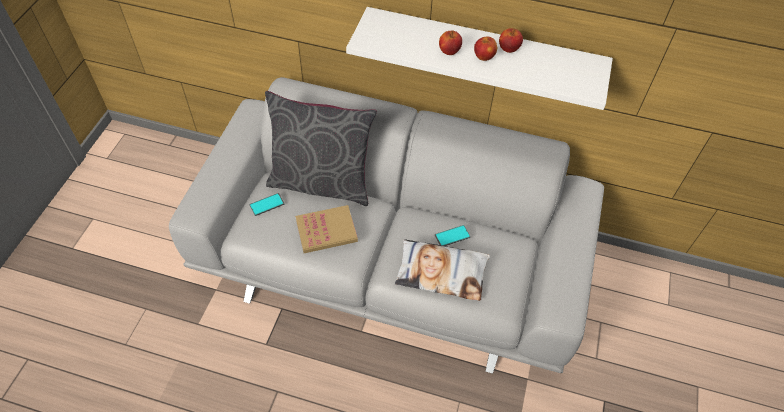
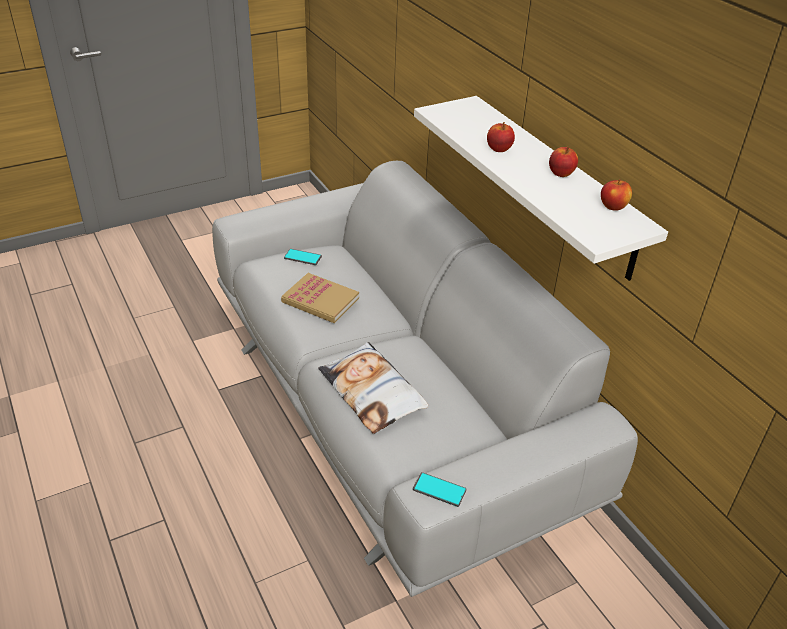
camera: 45 degrees right, 15 degrees down
grey pillow [265,91,377,206] -> none
phone [435,225,470,246] -> phone moved to [413,472,466,507]
apple [474,36,497,61] -> apple moved to [601,179,632,210]

